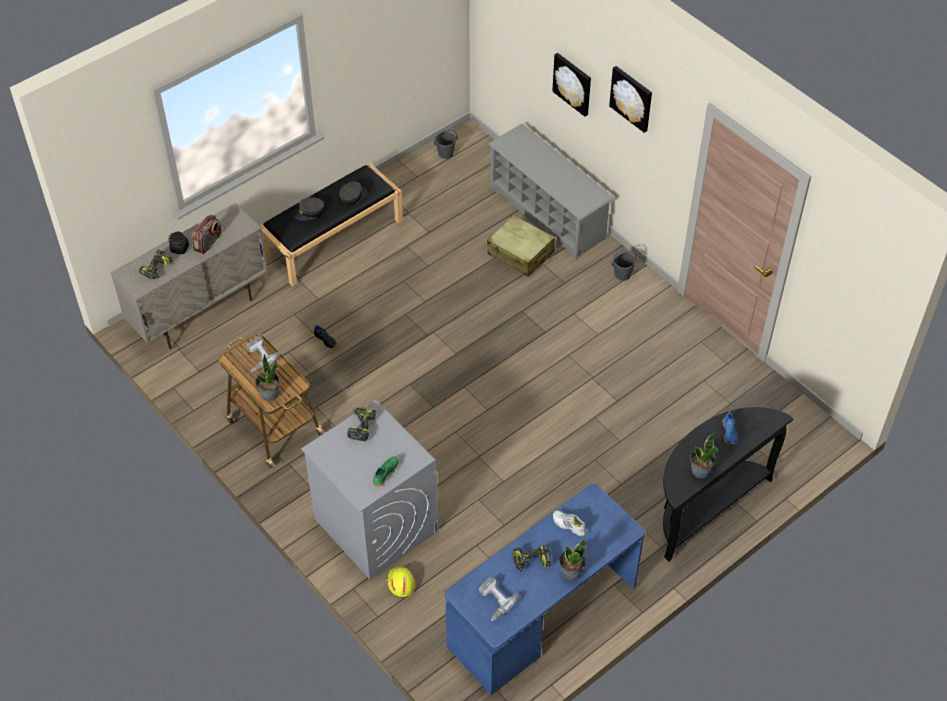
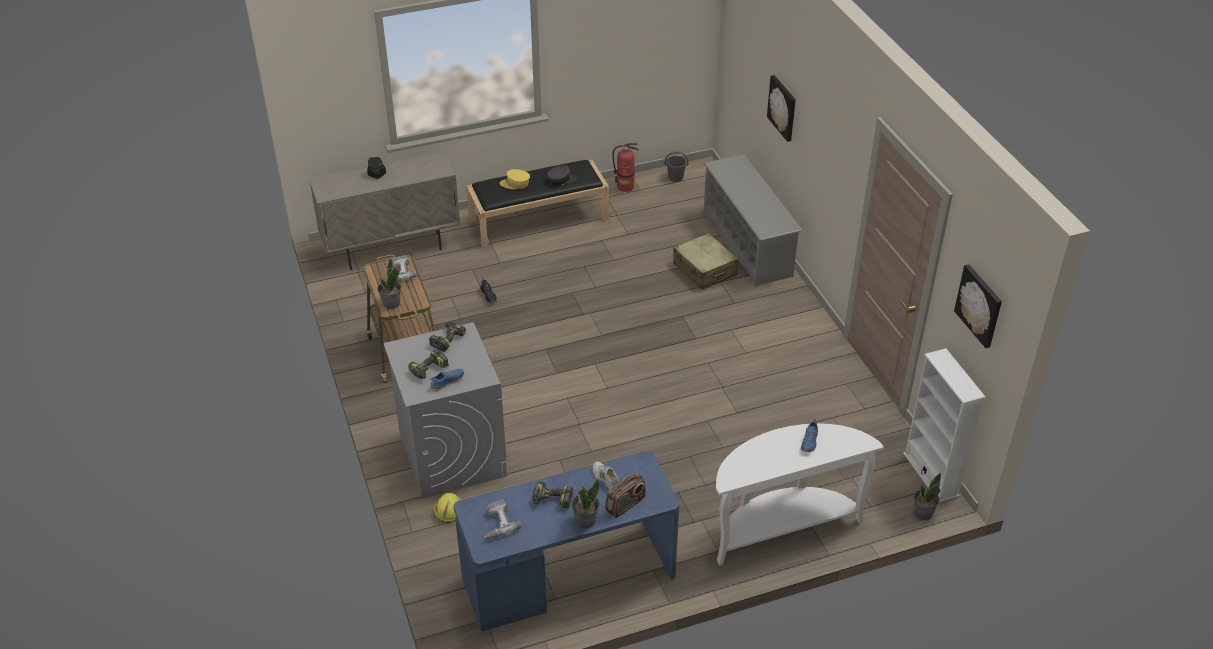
camera: 20 degrees right, 10 degrees down
power drill [139,250,173,279] -> power drill moved to [408,349,448,379]
radio [192,215,222,254] -> radio moved to [605,473,646,518]
grey cap [293,197,324,221] -> yellow cap [500,169,530,189]
green shoe [373,456,399,487] -> blue shoe [430,369,464,391]
picture [609,66,652,133] -> picture moved to [954,264,1002,348]
grey bucket [612,251,637,281] -> none
black console table [663,407,794,561] -> white console table [716,423,884,566]
potted plant [690,432,718,479] -> potted plant moved to [914,473,941,520]
none -> fire extinguisher [612,143,639,192]
none -> white bookcase [903,348,986,503]

